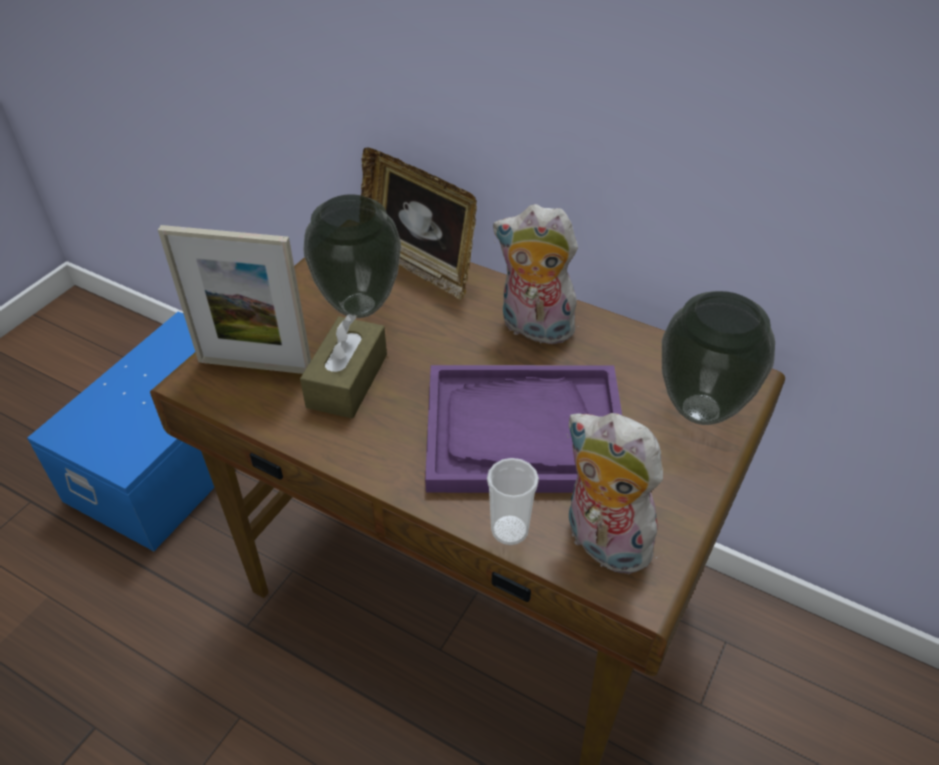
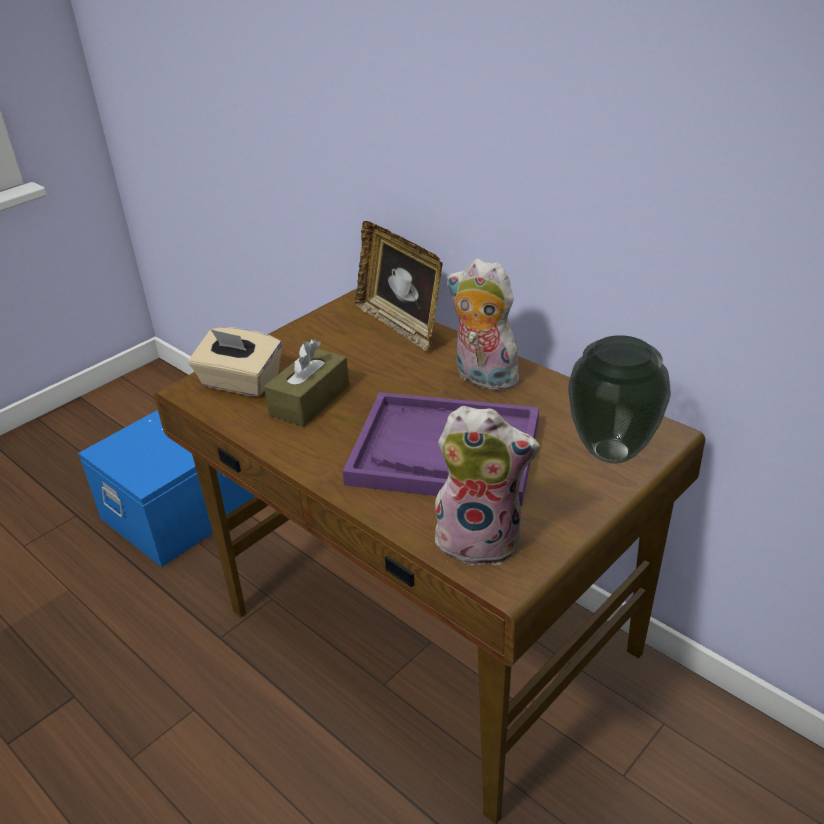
camera: 15 degrees right, 10 degrees down
picture frame [158,225,311,374] -> beige tissue box [188,327,282,397]
vase [303,194,401,318] -> none
cup [487,458,539,545] -> none
plush toy [567,413,664,574] -> plush toy turned 135 degrees clockwise [432,406,540,566]

